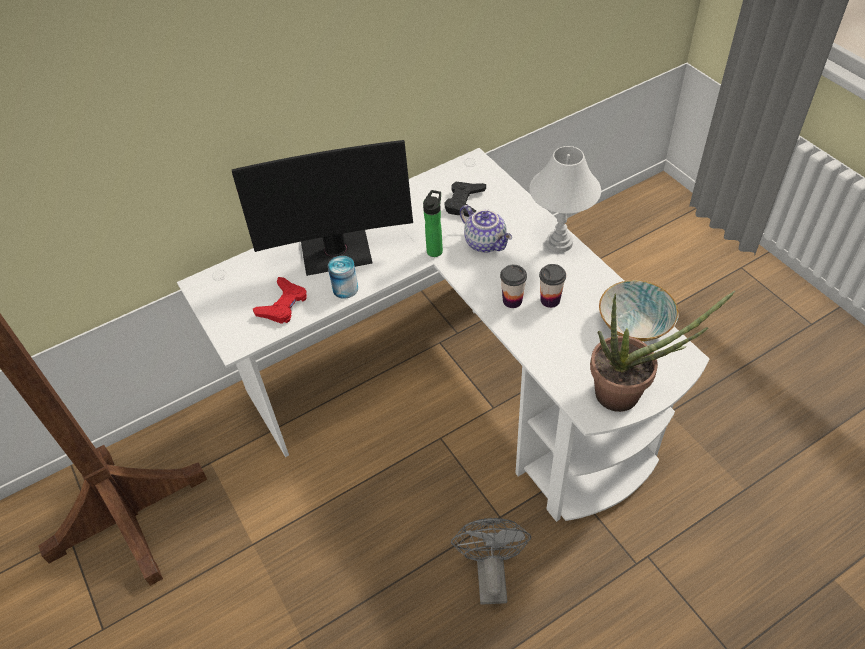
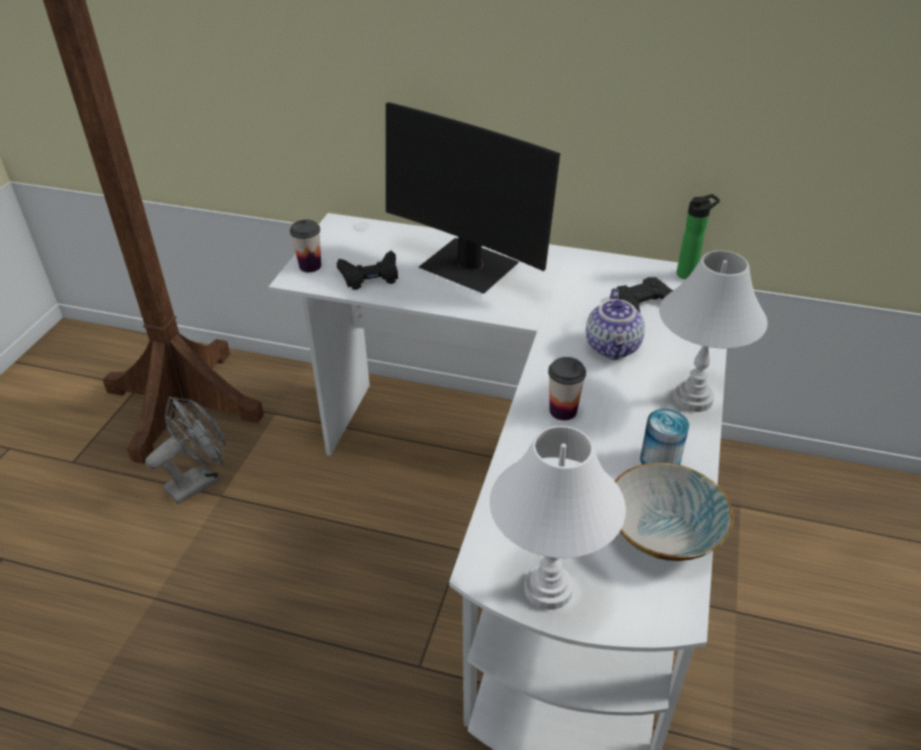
camera: 45 degrees right, 10 degrees down
red game controller [253,277,307,324] -> black game controller [337,251,398,290]
can [328,256,358,299] -> can moved to [640,409,689,465]
bottle [423,190,443,257] -> bottle moved to [677,194,720,280]
grey fan [451,518,531,605] -> grey fan moved to [145,397,225,505]
cup [539,264,566,308] -> cup moved to [290,219,321,272]
potted plant [590,291,735,412] -> white table lamp [490,426,626,610]

